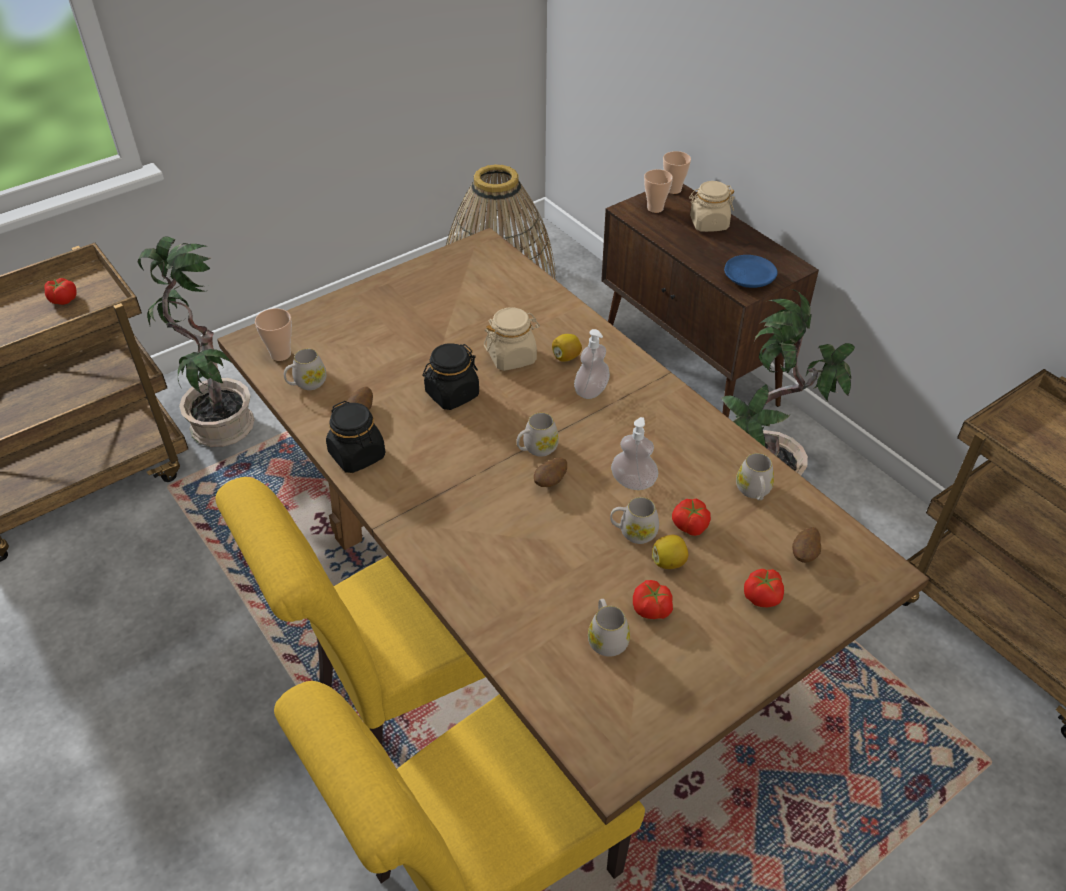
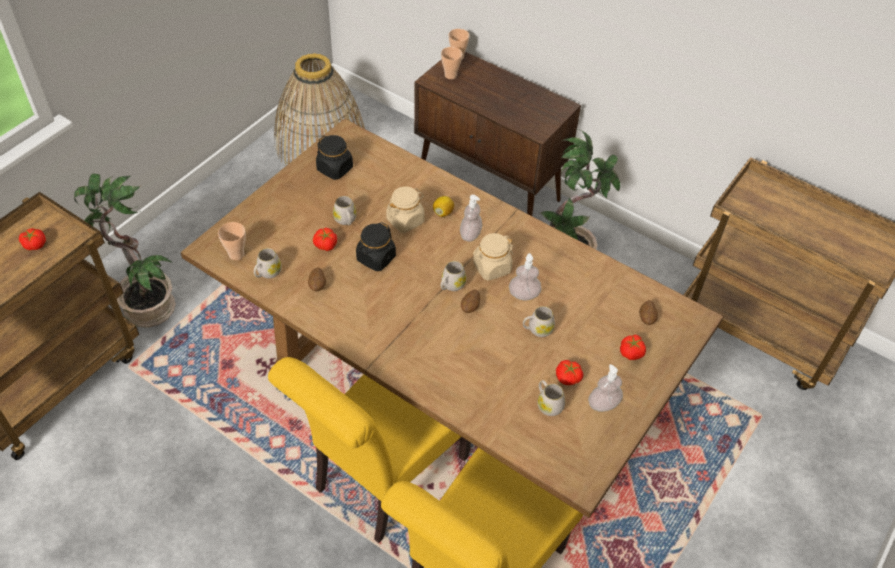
camera: 20 degrees left, 5 degrees up
black jar [326,401,385,473] -> black jar moved to [316,135,353,180]
lemon [652,535,688,569] -> none
tomato [672,498,711,536] -> tomato moved to [313,228,337,251]
beige jar [689,181,735,232] -> beige jar moved to [473,233,514,281]
blue plate [724,255,778,288] -> none
white mug [736,453,774,500] -> white mug moved to [333,196,357,225]
none -> soap dispenser [588,364,623,412]

